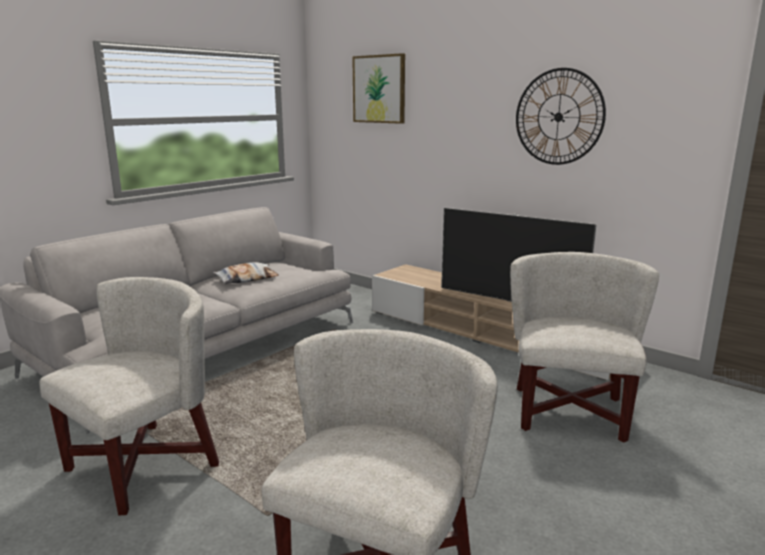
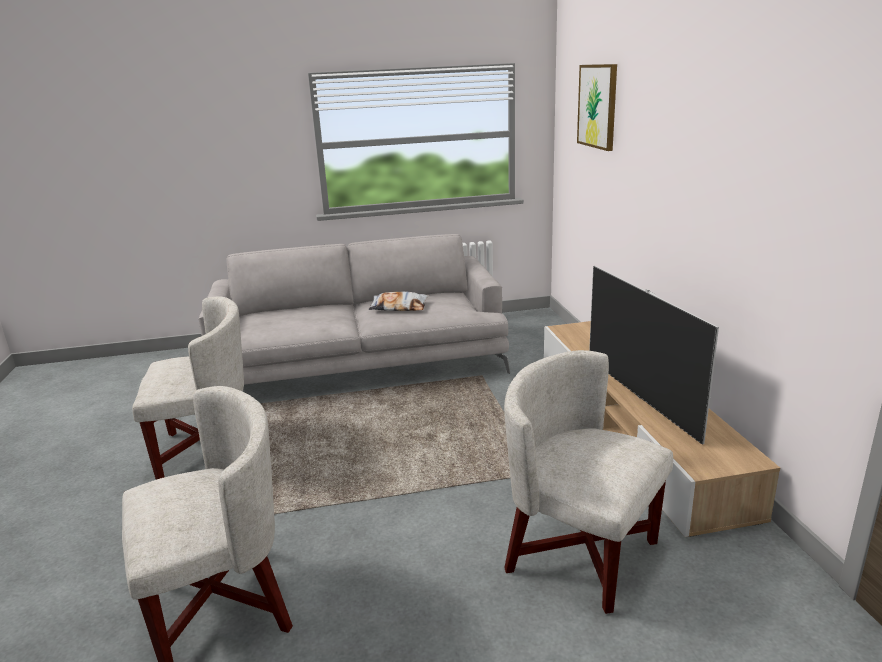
camera: 40 degrees right, 5 degrees up
white armchair [510,252,659,443] -> white armchair turned 105 degrees counterclockwise [504,350,673,614]
wall clock [516,68,606,165] -> none

